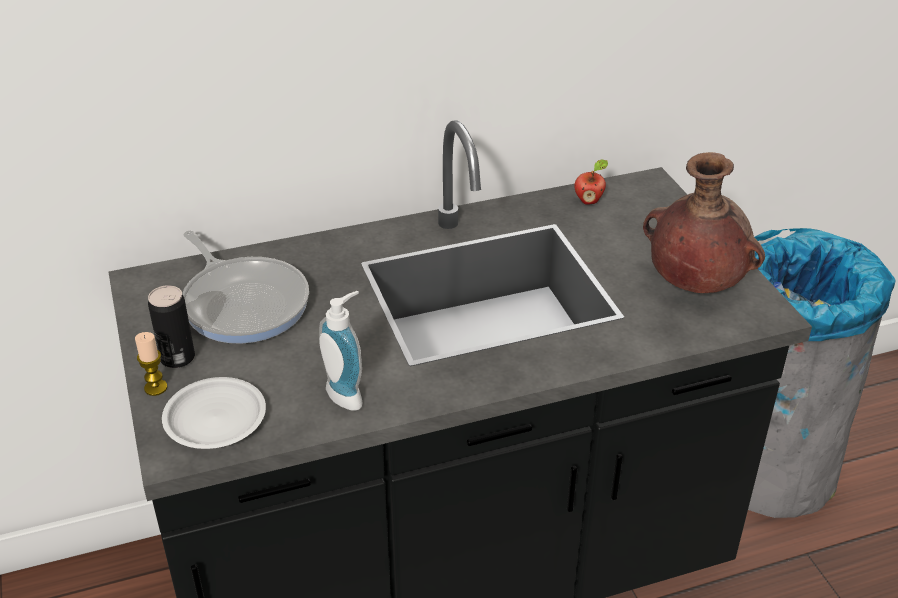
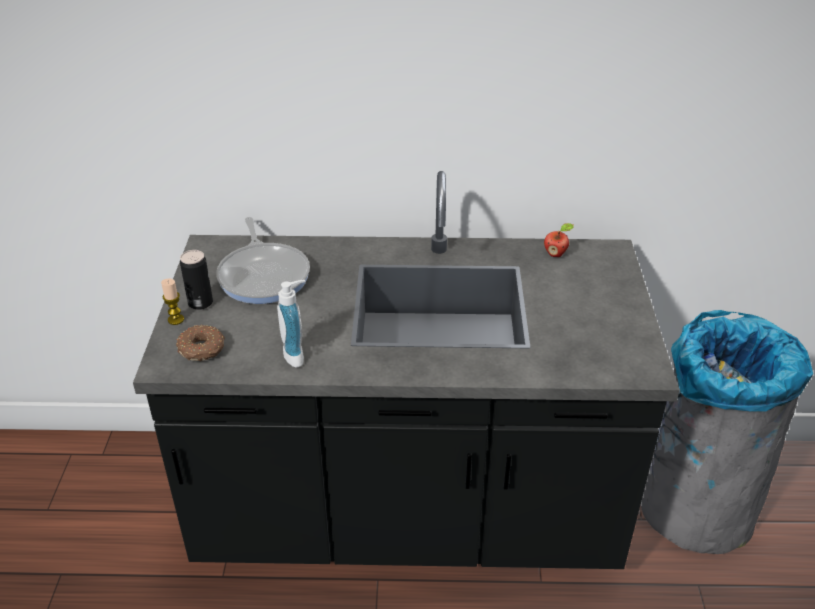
camera: 20 degrees right, 0 degrees up
white plate [162,377,266,449] -> donut [176,325,225,361]
brown vase [643,152,765,293] -> none

